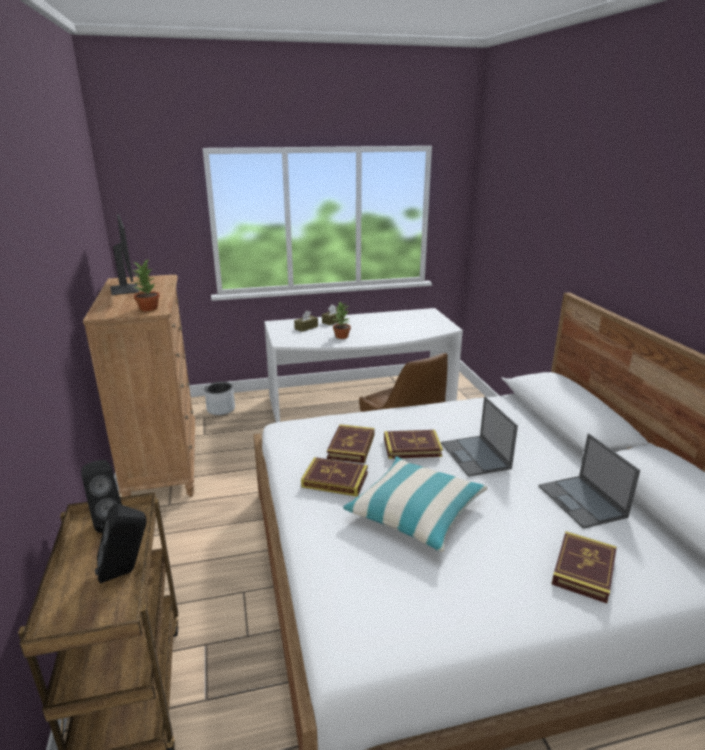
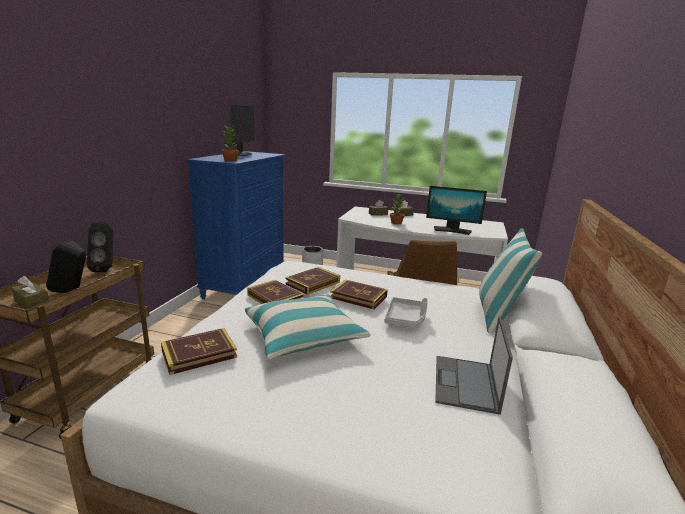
camera: 30 degrees right, 5 degrees down
brown dresser [83,275,196,497] -> blue dresser [186,151,285,299]
laptop [441,397,518,477] -> grey tray [385,297,428,328]
book [552,531,617,603] -> book moved to [161,328,237,375]
none -> brown tissue box [11,276,49,310]
none -> monitor [426,186,487,235]
none -> pillow [479,228,542,334]

